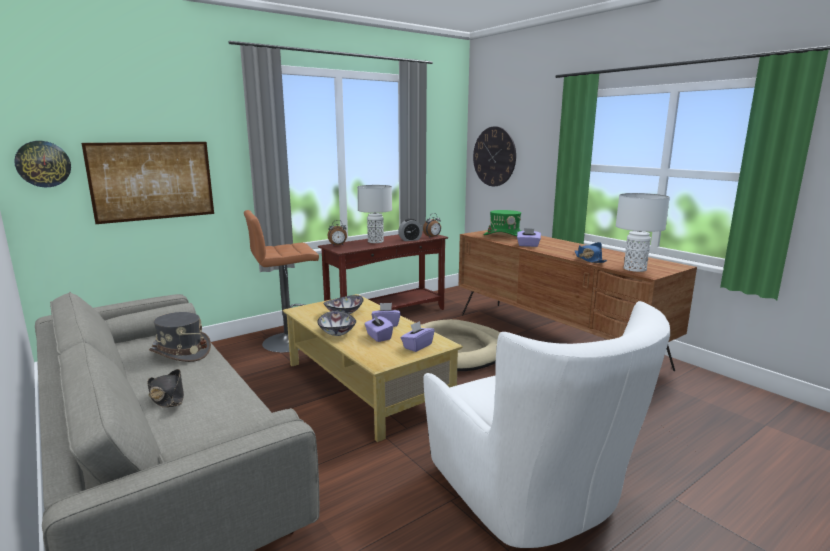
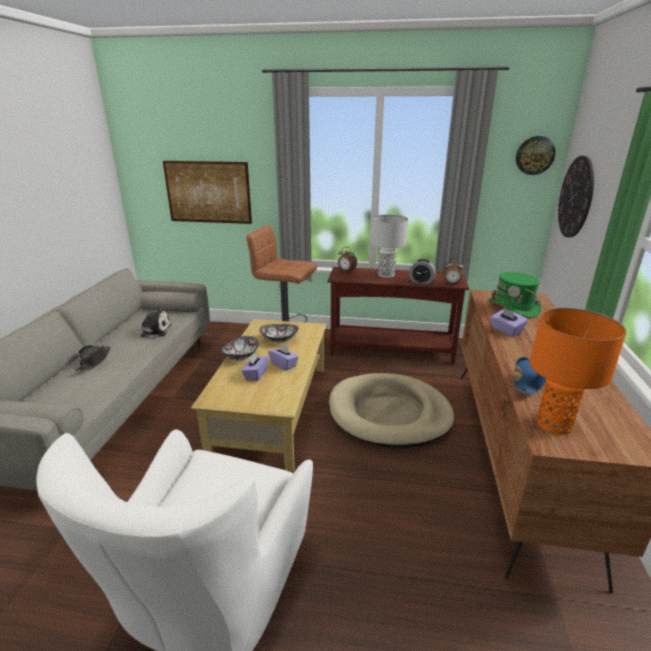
camera: 45 degrees right, 10 degrees up
wall clock [14,141,71,187] -> wall clock moved to [516,136,556,175]
grey hat [149,312,211,362] -> plush toy [131,307,171,338]
purple tissue box [401,321,435,352] -> none
white table lamp [616,193,670,272] -> orange table lamp [530,308,627,435]

